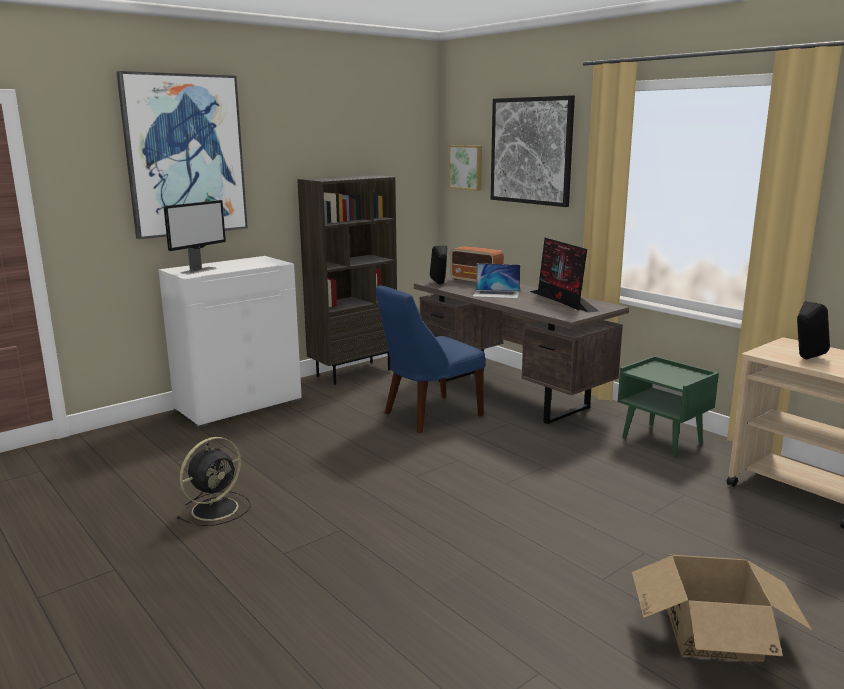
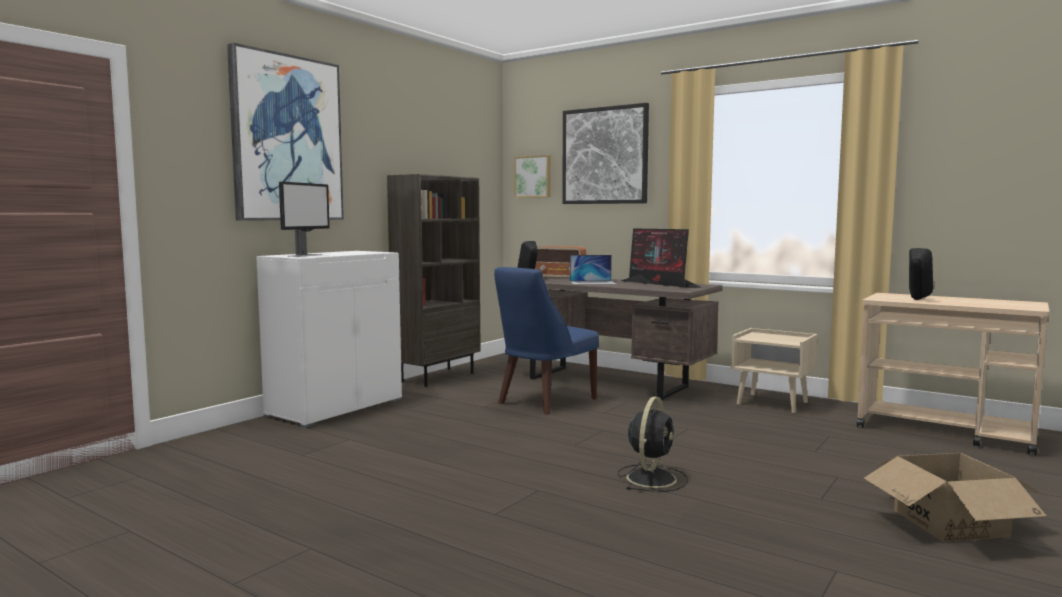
camera: 15 degrees left, 10 degrees down
black fan [177,437,251,526] -> black fan moved to [617,397,688,492]
green nightstand [618,356,719,457] -> beige nightstand [731,328,818,413]

